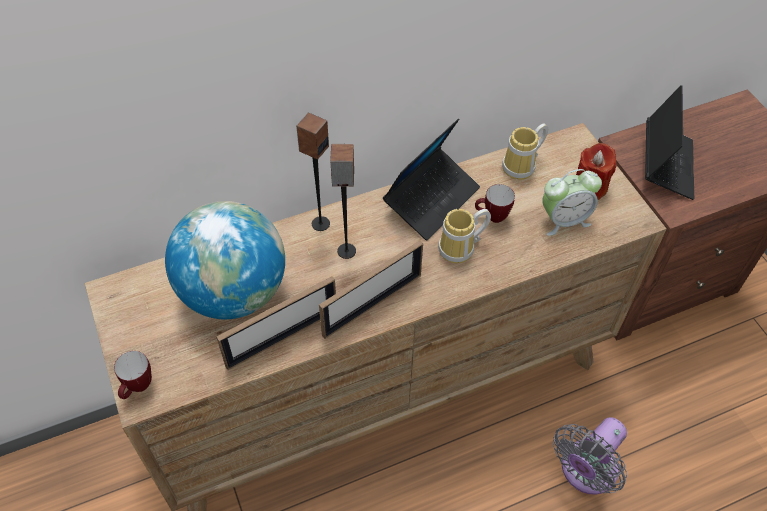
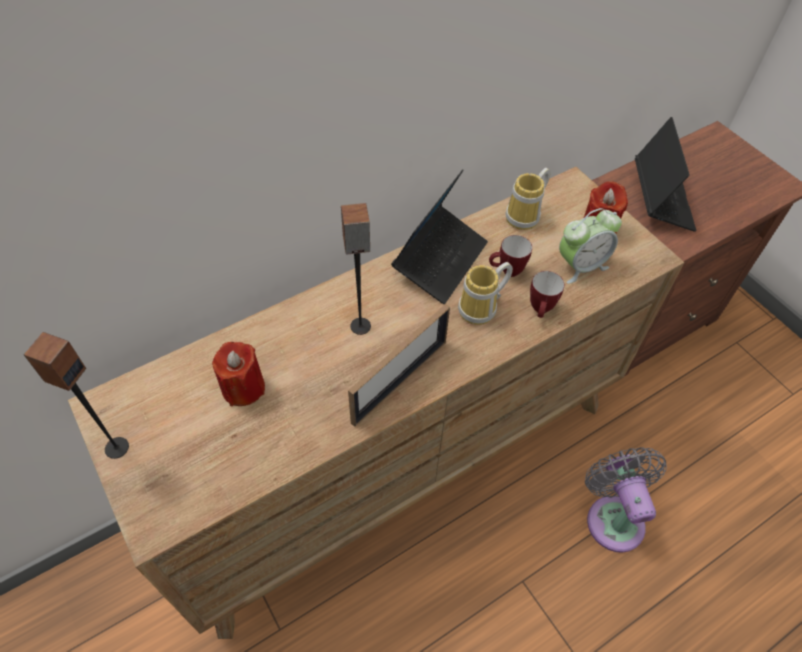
camera: 10 degrees left, 0 degrees up
mug [114,351,152,399] -> mug moved to [530,271,565,318]
globe [165,201,285,319] -> red candle [212,342,265,406]
picture frame [216,276,336,370] -> none
speaker [296,113,330,231] -> speaker moved to [23,332,129,459]
grey fan [553,417,627,495] -> grey fan turned 135 degrees clockwise [585,447,667,553]

